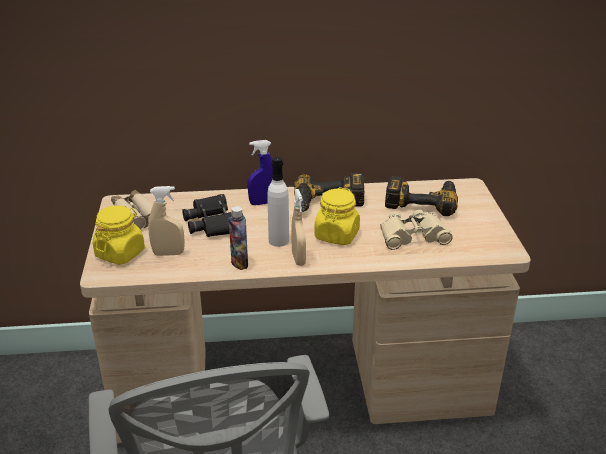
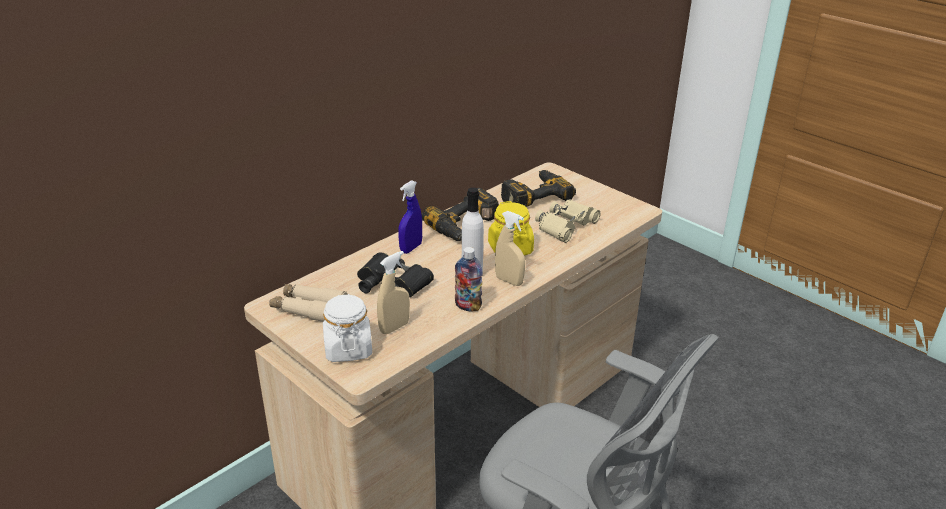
camera: 40 degrees left, 0 degrees up
yellow jar [93,206,145,265] -> white jar [323,294,372,362]

